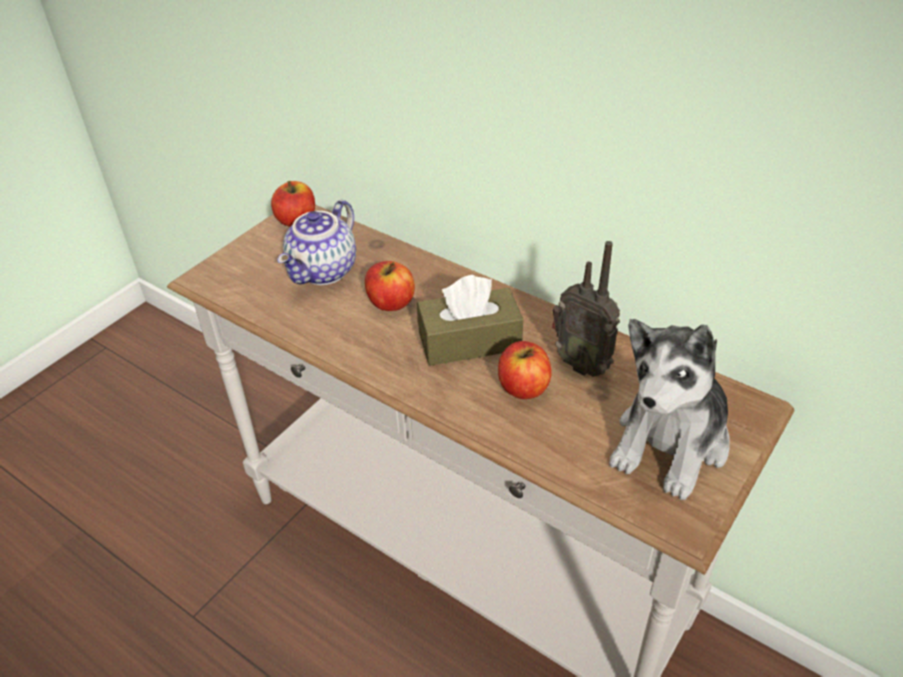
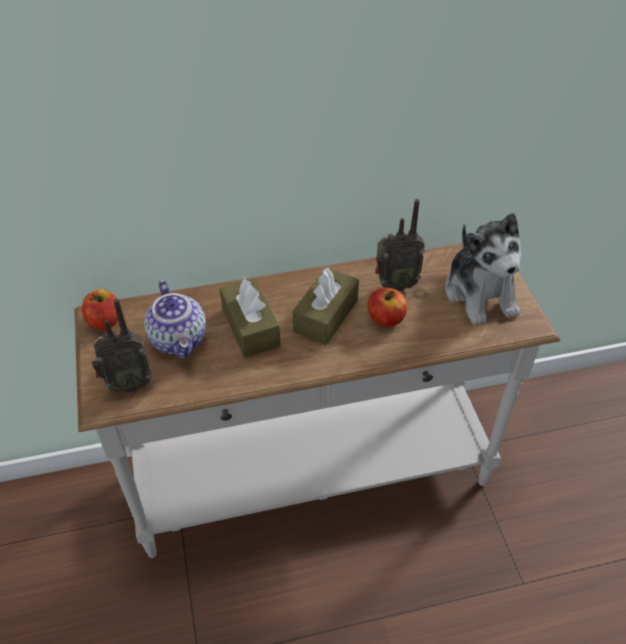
camera: 50 degrees left, 5 degrees up
apple [365,261,415,311] -> brown tissue box [220,278,281,357]
none -> radio [92,299,152,393]

